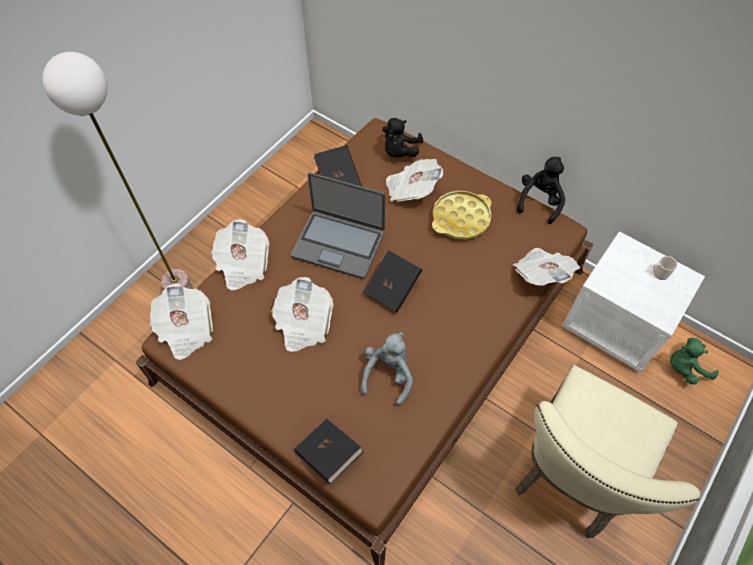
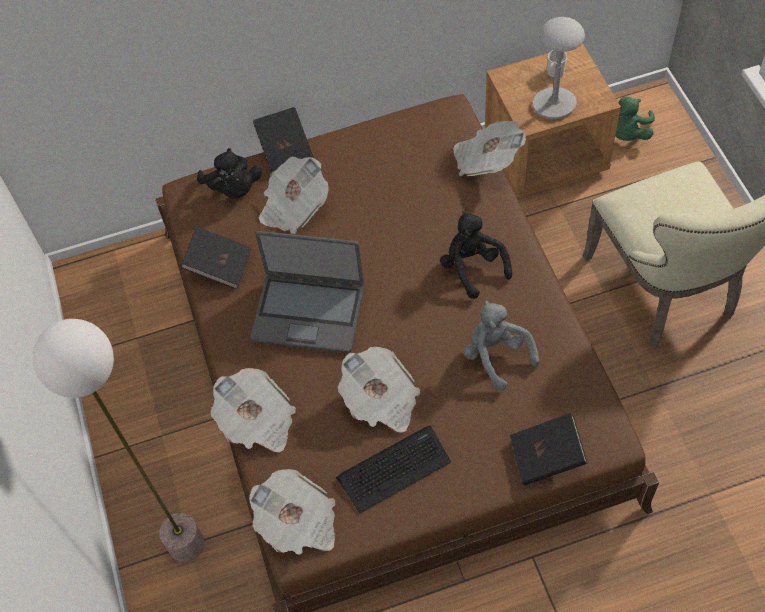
camera: 50 degrees left, 0 degrees up
laptop [291,173,385,279] -> laptop turned 45 degrees clockwise [250,231,364,353]
black book [363,250,422,312] -> black book moved to [253,107,314,173]
yellow tray [432,191,492,240] -> none
black plush toy [517,157,565,224] -> black plush toy moved to [440,211,512,299]
white nightstand [562,231,705,373] -> brown nightstand [484,43,621,198]
none -> keyboard [336,425,451,513]
none -> grey table lamp [532,17,585,119]

